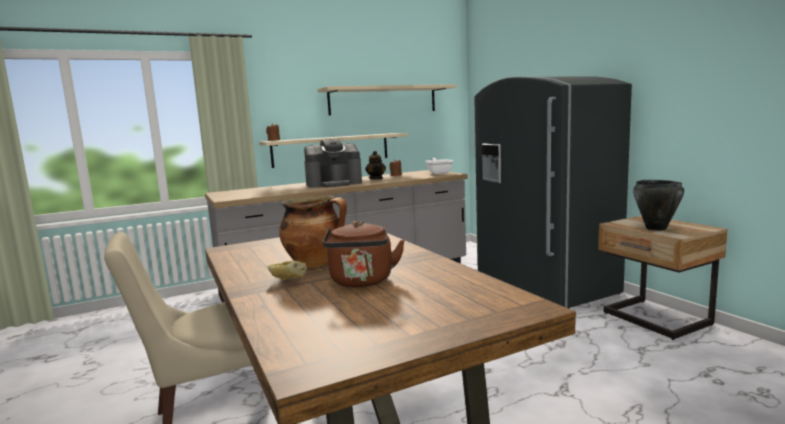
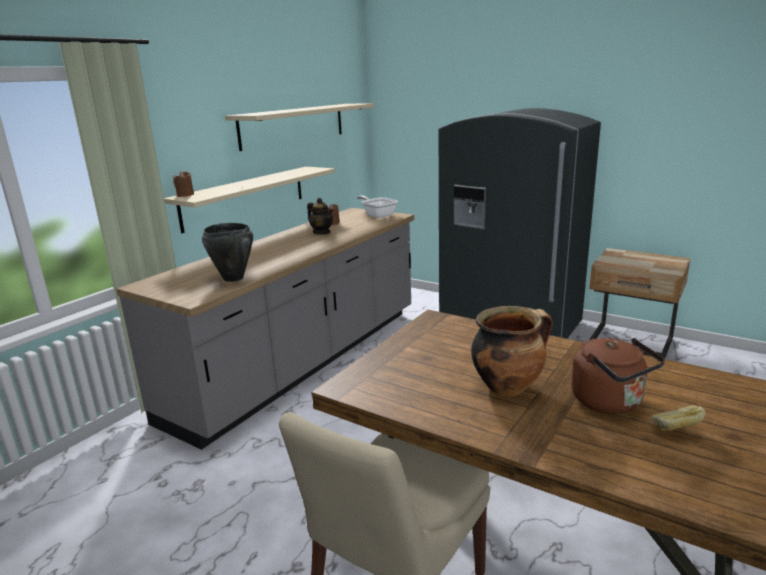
camera: 30 degrees left, 10 degrees up
bread [267,261,307,280] -> bread moved to [652,406,706,431]
coffee machine [304,139,362,188] -> none
black cooking pot [633,180,684,231] -> black cooking pot moved to [202,223,253,282]

